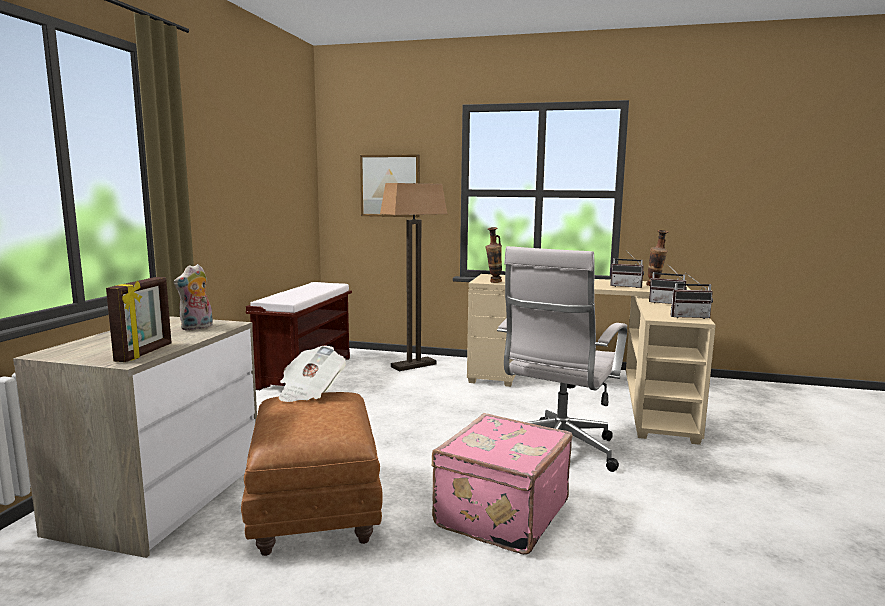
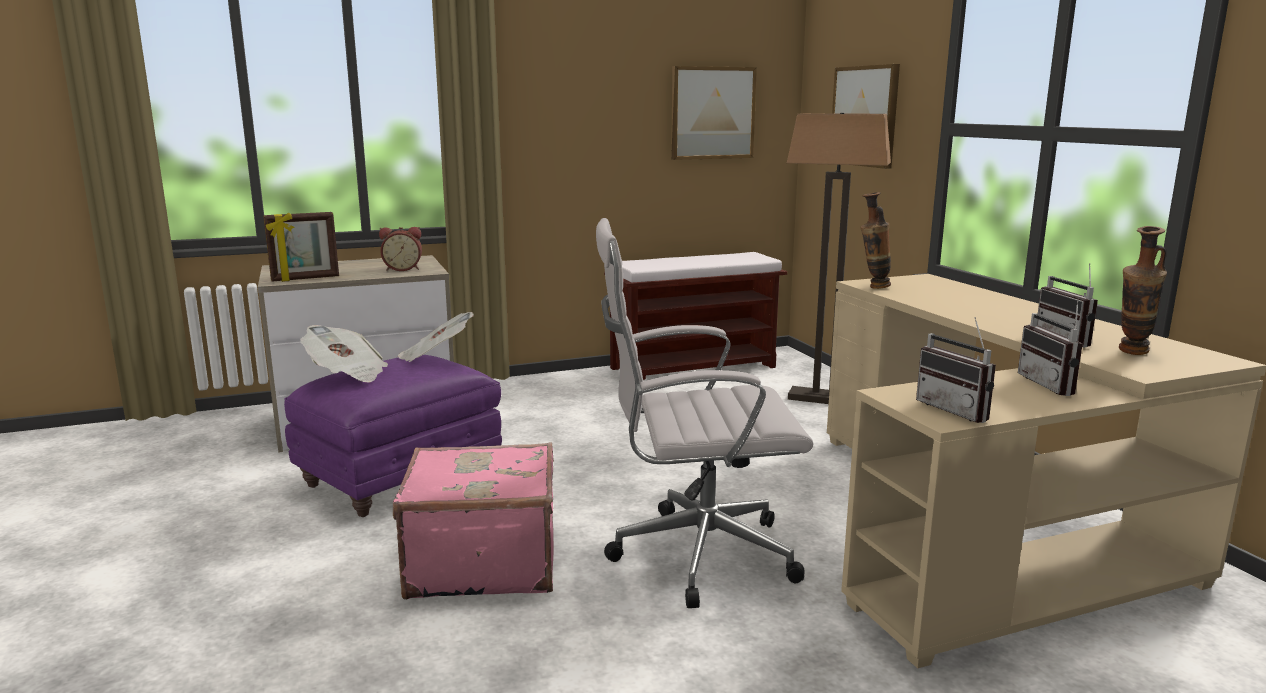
camera: 55 degrees right, 5 degrees up
plush toy [173,264,213,330] -> alarm clock [379,227,422,271]
brown ottoman [241,392,383,556] -> purple ottoman [284,355,502,517]
none -> newspaper [300,325,388,382]
none -> picture [671,66,757,160]

